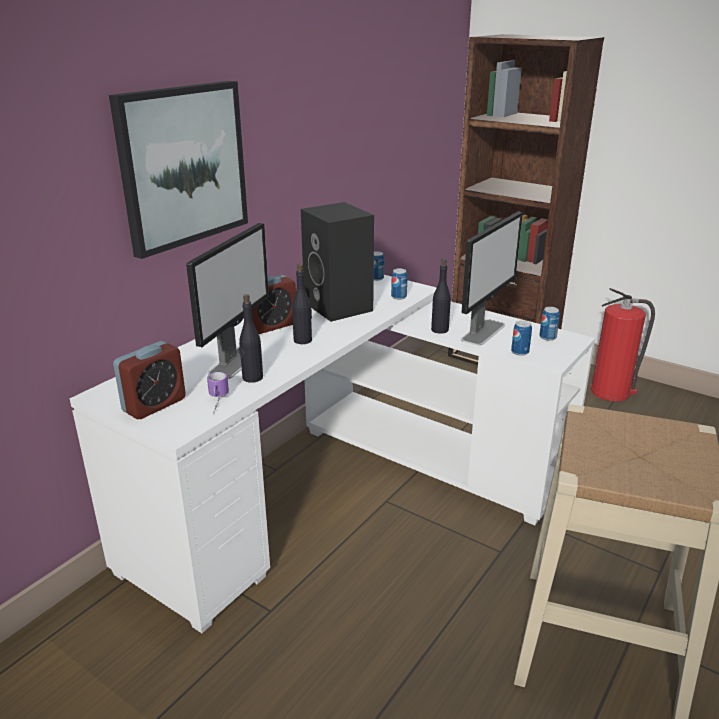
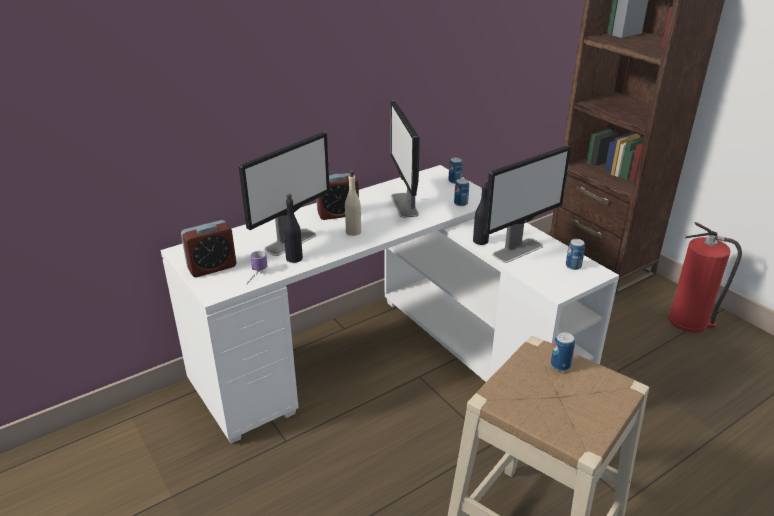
camera: 20 degrees right, 5 degrees up
picture [109,81,248,259] -> none
black bottle [292,264,312,344] -> beige bottle [345,170,362,236]
black speaker [301,202,374,322] -> monitor [391,101,420,218]
can [511,320,532,356] -> can moved to [551,332,575,371]

